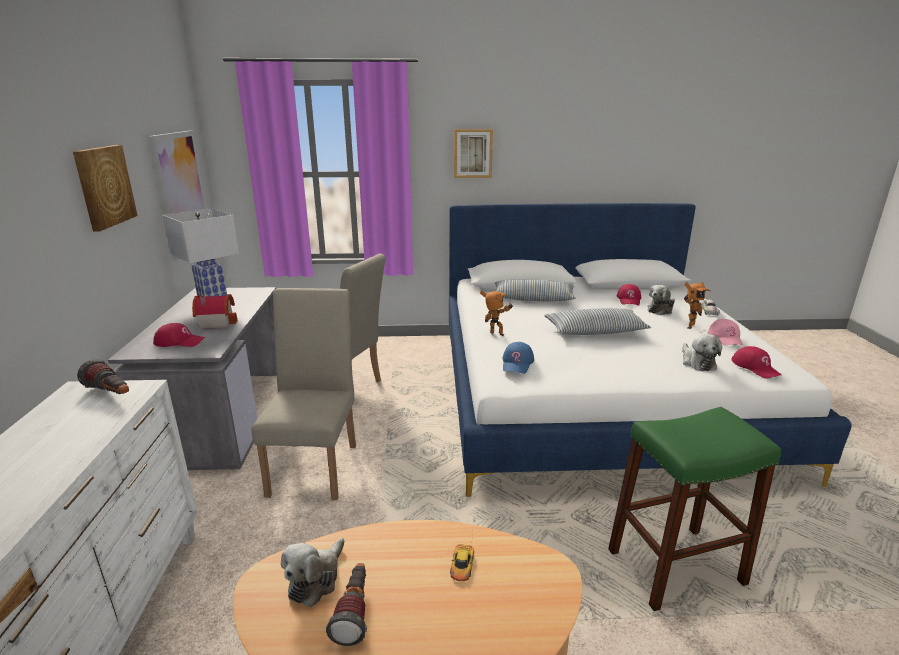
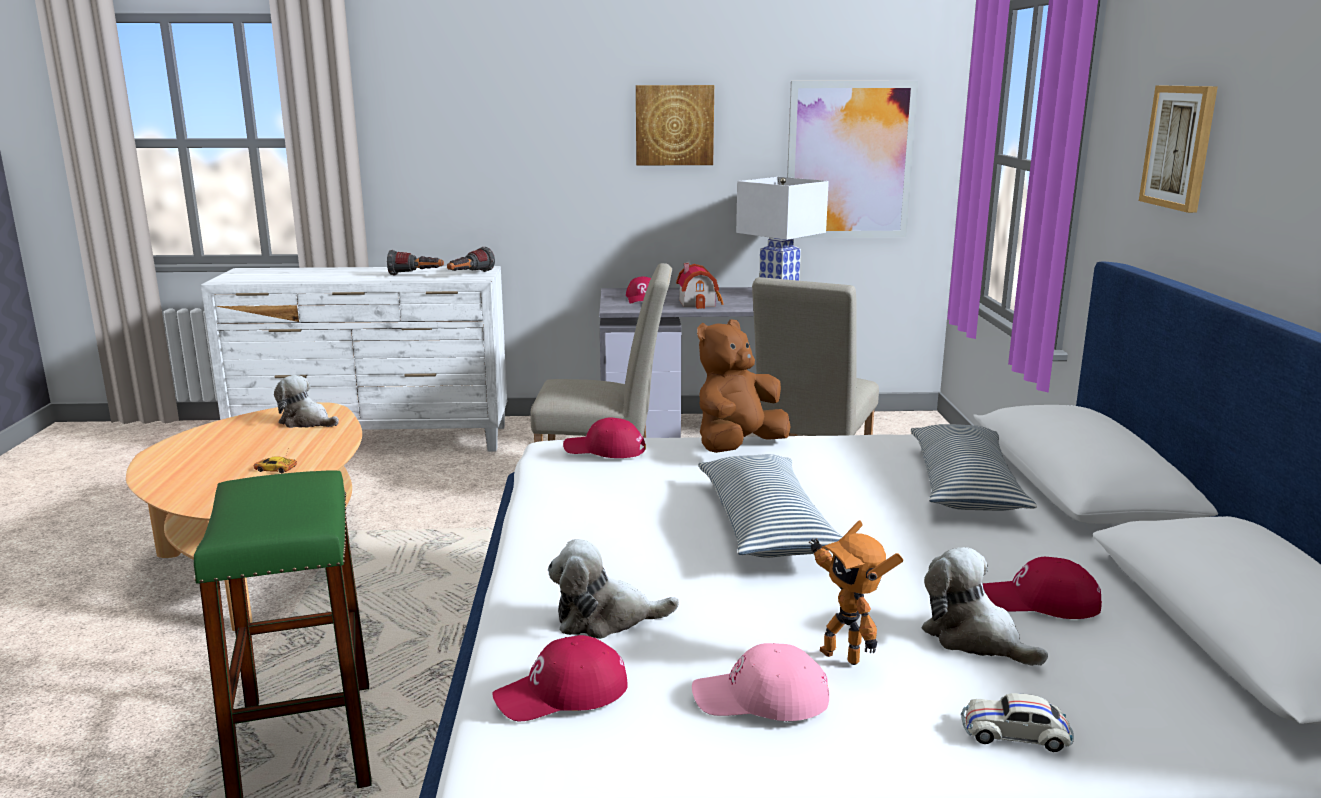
camera: 90 degrees right, 5 degrees down
flashlight [326,563,367,646] -> flashlight moved to [387,250,444,276]
toy robot [480,291,513,336] -> brown plush toy [697,319,790,453]
blue cap [503,342,534,374] -> red cap [563,417,646,458]

